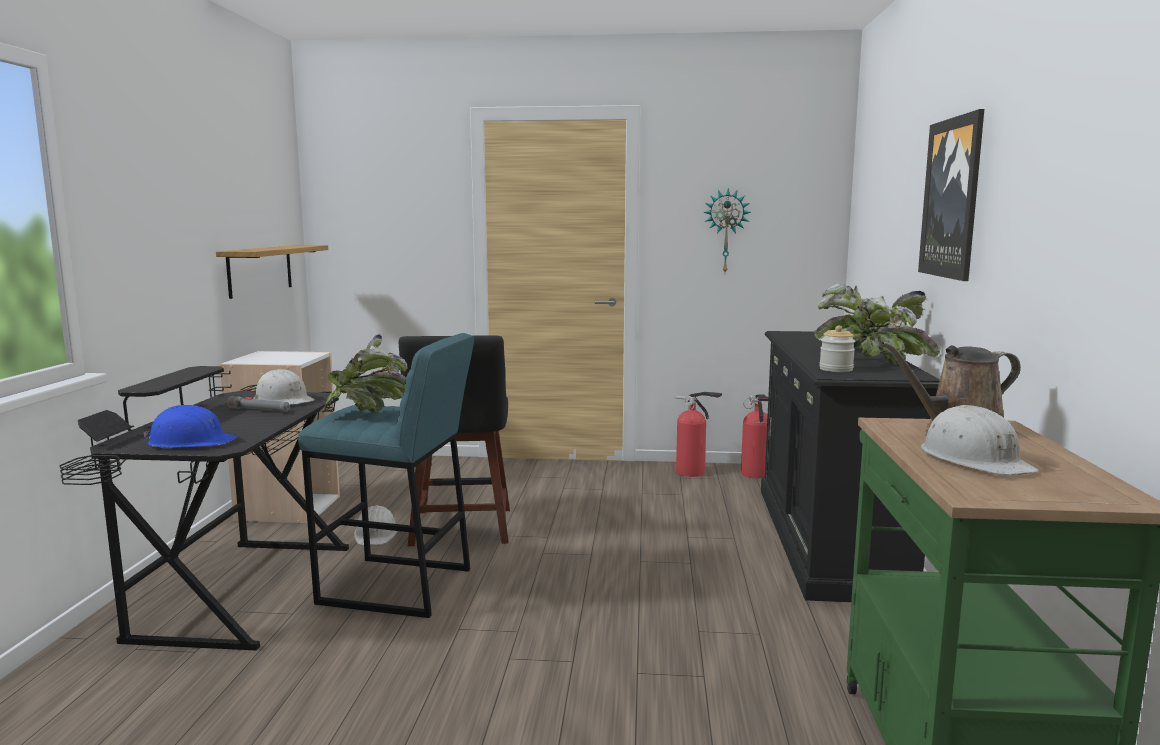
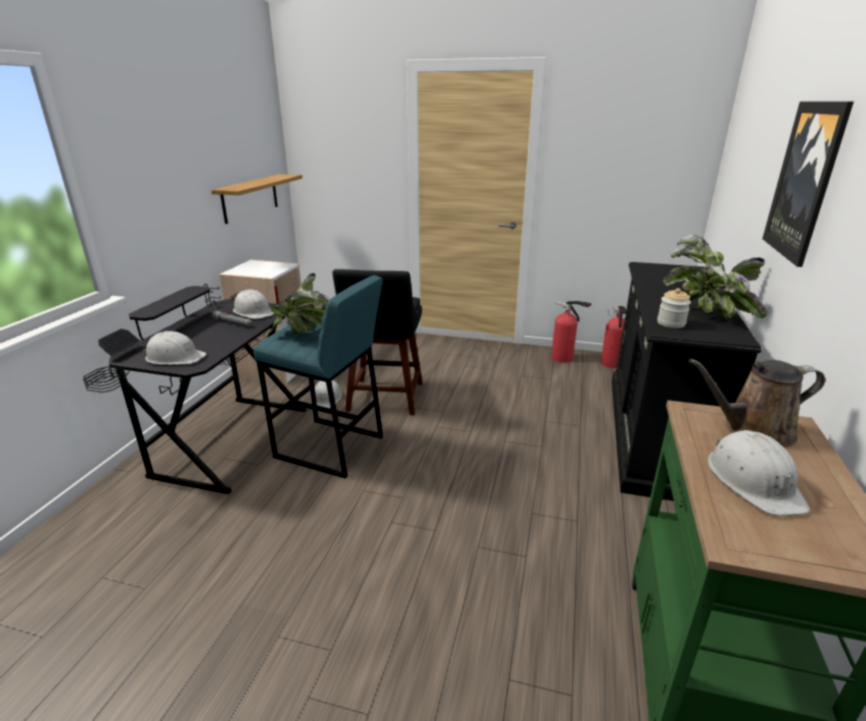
camera: 10 degrees right, 15 degrees up
blue hard hat [143,405,237,448] -> white hard hat [143,331,206,365]
wall clock [703,188,751,273] -> none

